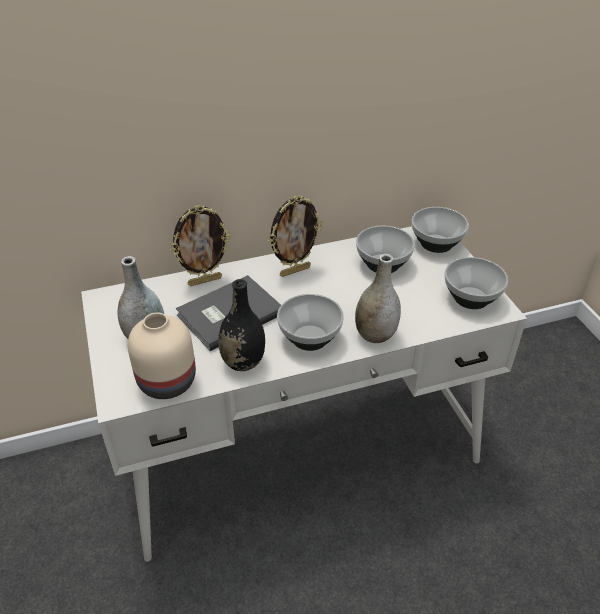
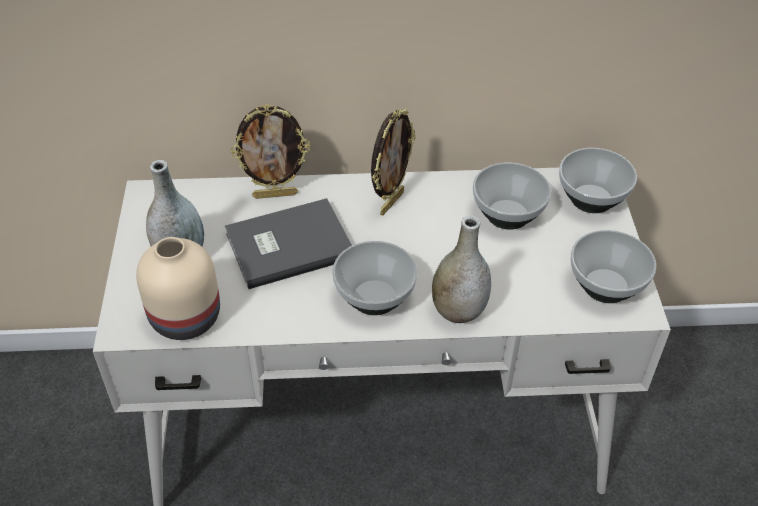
camera: 15 degrees right, 5 degrees up
black vase [218,279,265,371] -> none
picture frame [268,196,323,277] -> picture frame turned 45 degrees counterclockwise [371,108,415,215]

